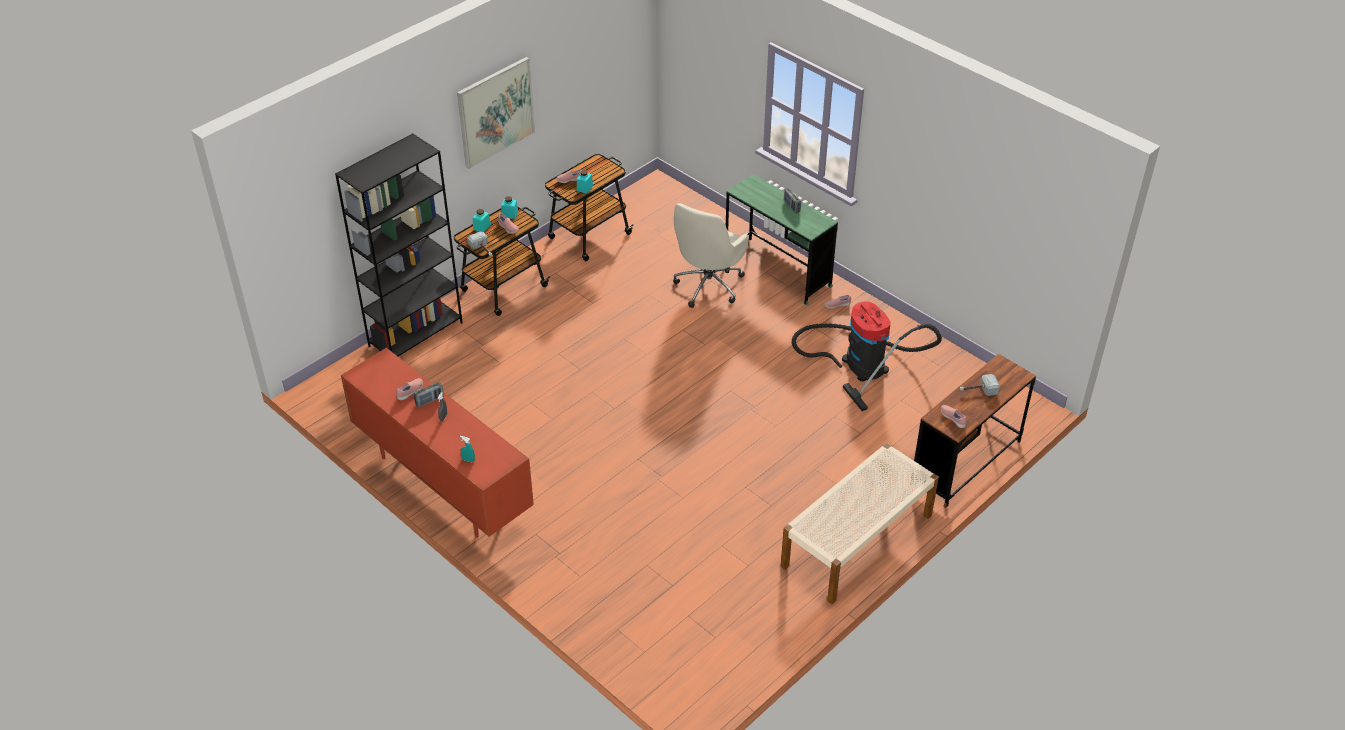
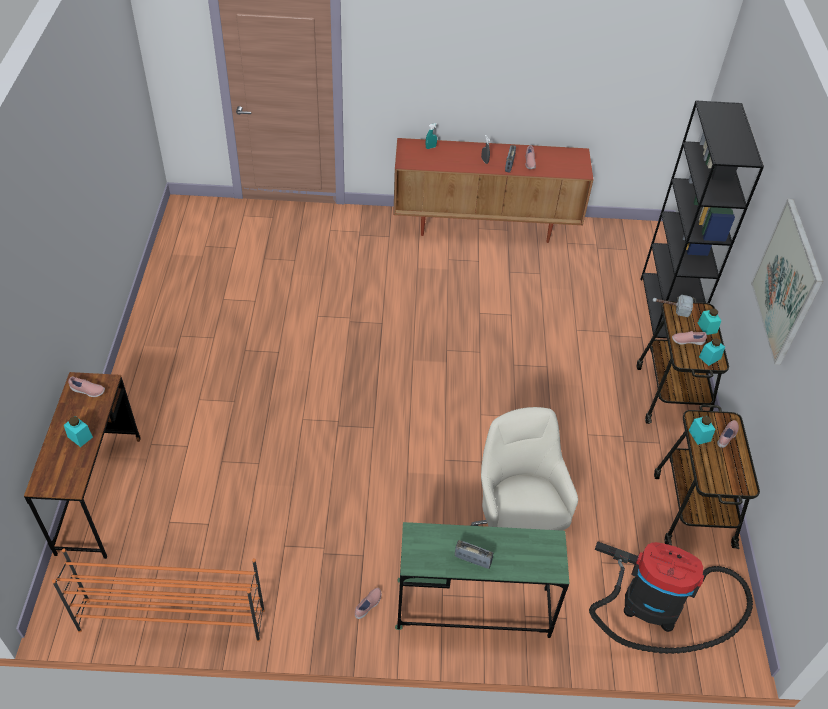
camera: 135 degrees right, 5 degrees up
beige bench [780,442,939,604] -> none
vacuum cleaner [792,301,942,411] -> vacuum cleaner moved to [589,541,753,654]
hammer [960,374,1000,396] -> turquoise jar [64,416,93,447]
none -> orange shoe rack [52,548,265,642]

